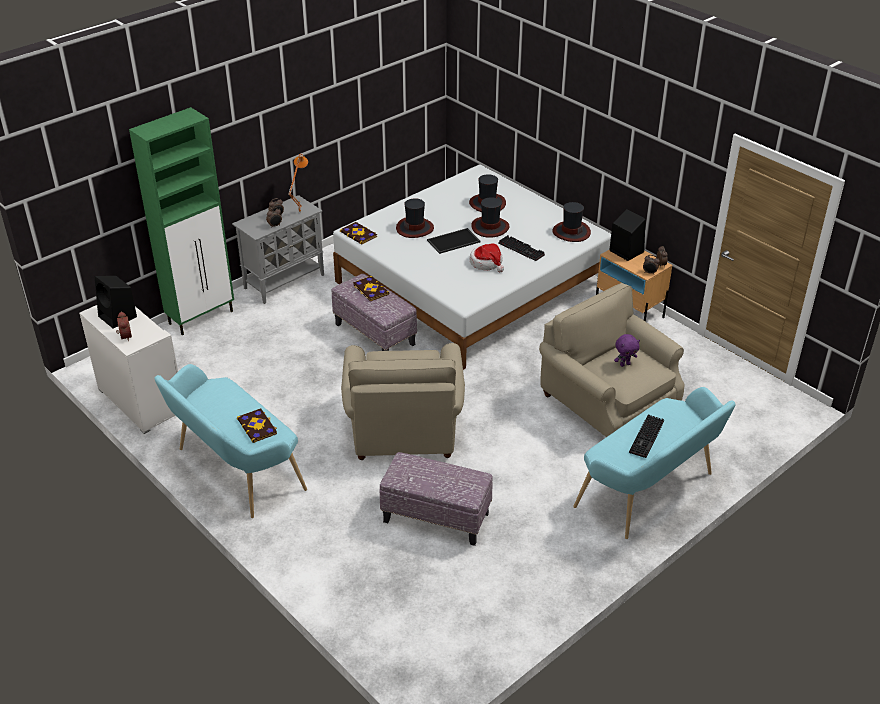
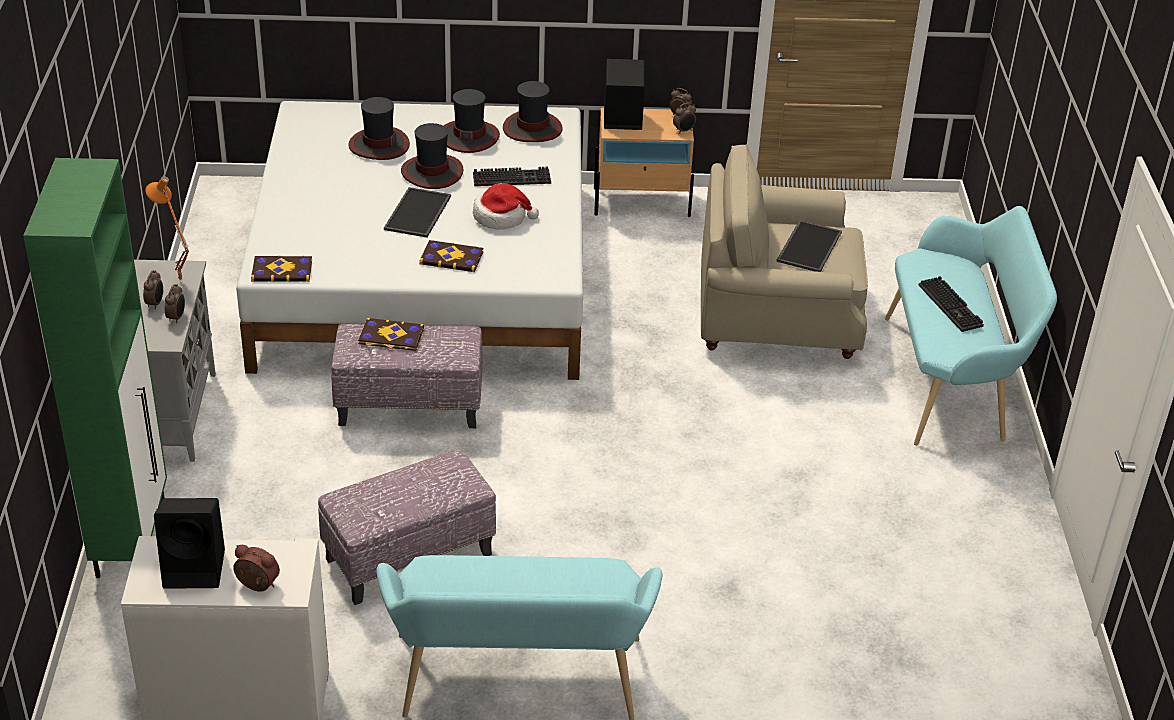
camera: 50 degrees left, 0 degrees up
book [237,408,277,443] -> book moved to [419,240,483,272]
beige armchair [341,343,465,460] -> none
ottoman [380,452,493,546] -> ottoman moved to [318,449,496,605]
hat [396,198,434,238] -> hat moved to [443,89,500,153]
purple plush toy [614,334,640,367] -> tray [776,220,842,272]

